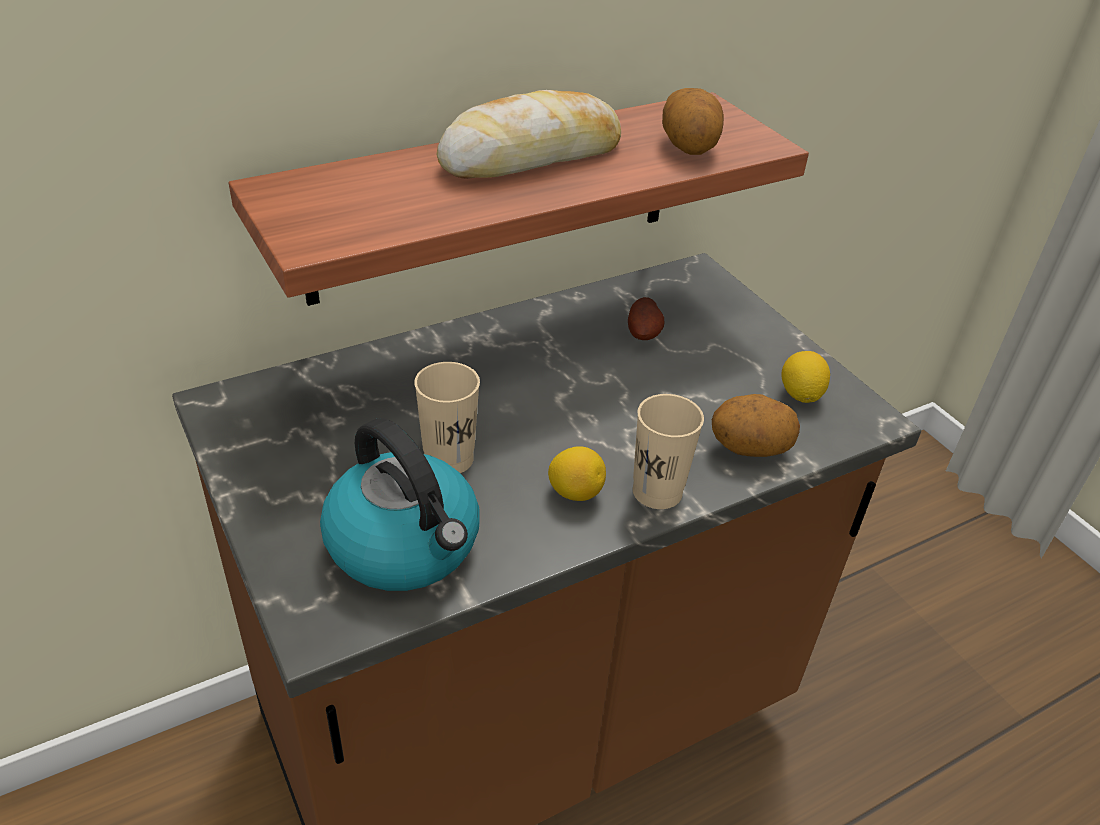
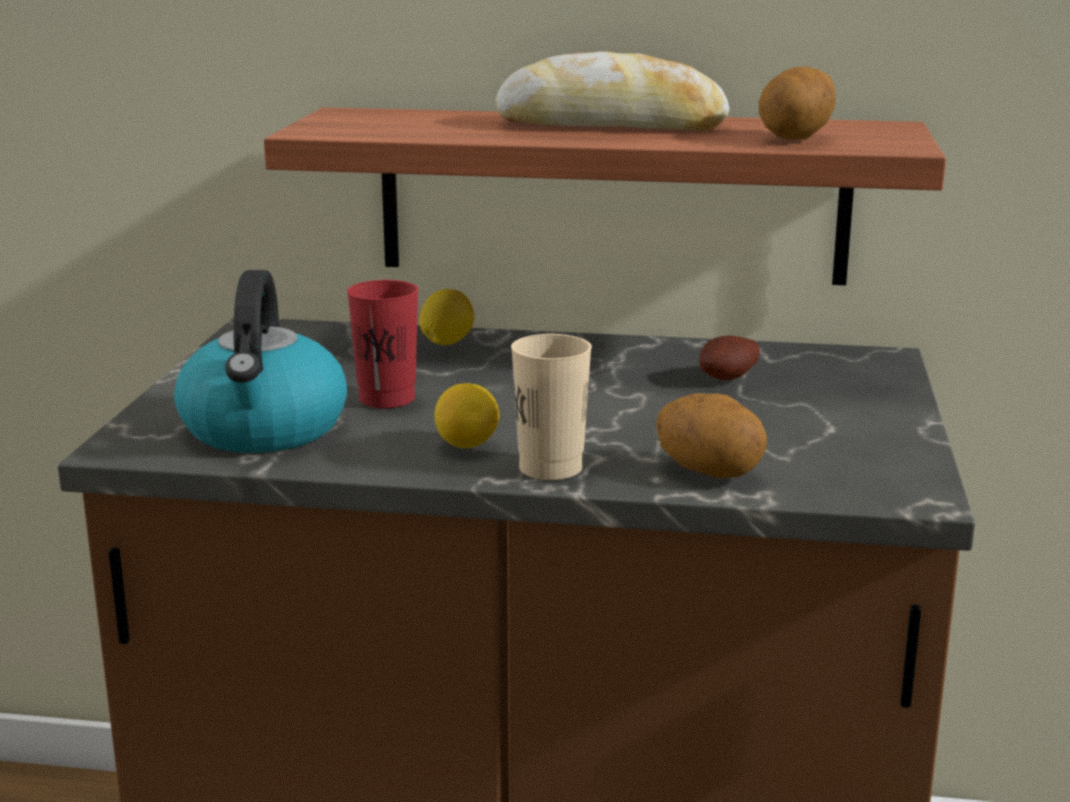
camera: 40 degrees right, 20 degrees down
beige cup [414,362,480,473] -> red cup [347,280,419,408]
lemon [781,351,830,403] -> lemon moved to [419,289,474,345]

